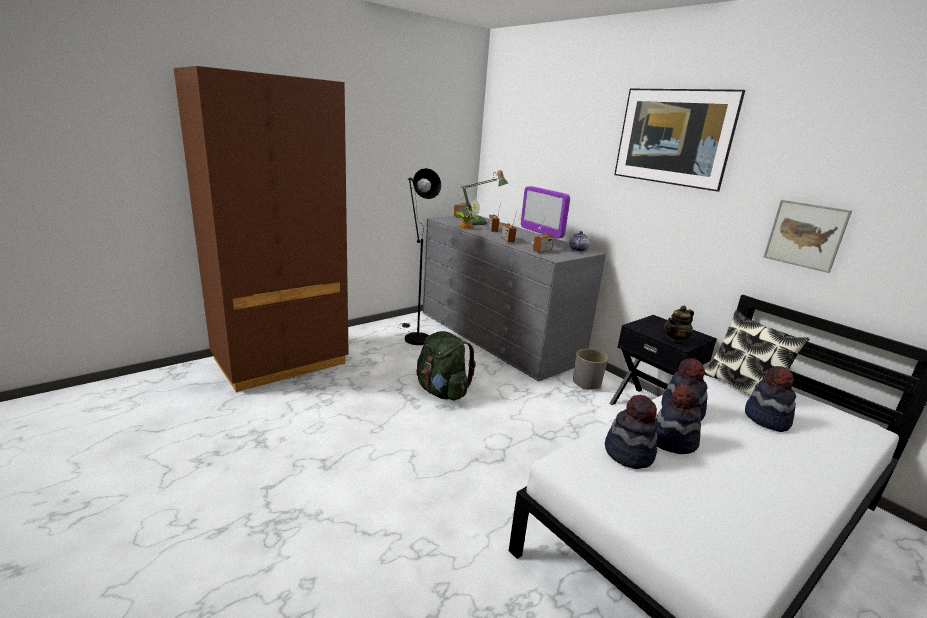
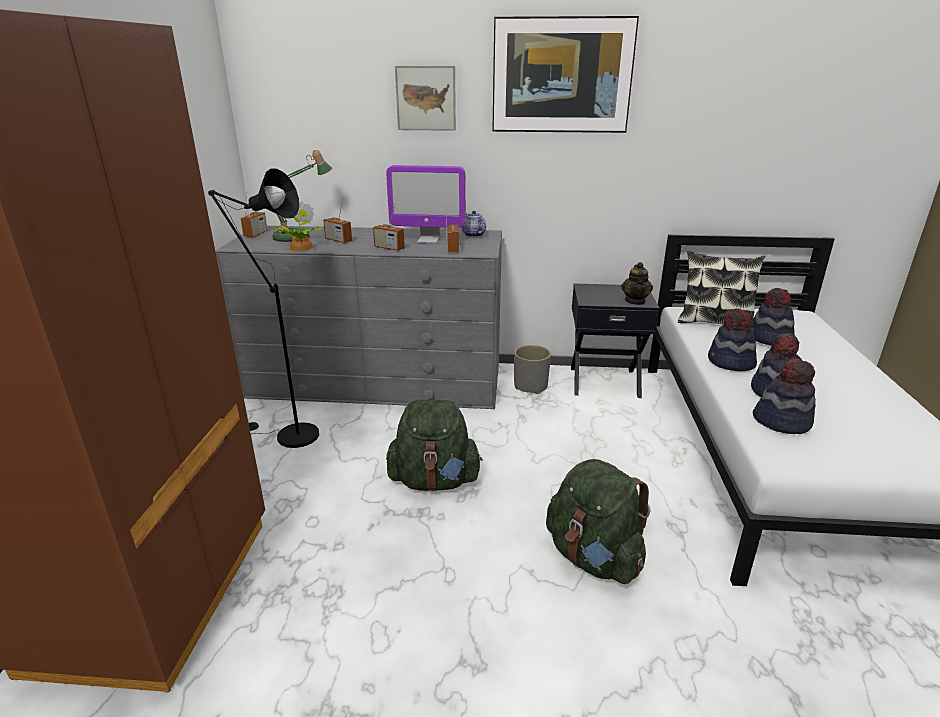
camera: 45 degrees left, 5 degrees up
picture [764,200,852,273] -> picture moved to [395,66,456,131]
none -> green backpack [546,459,650,584]

